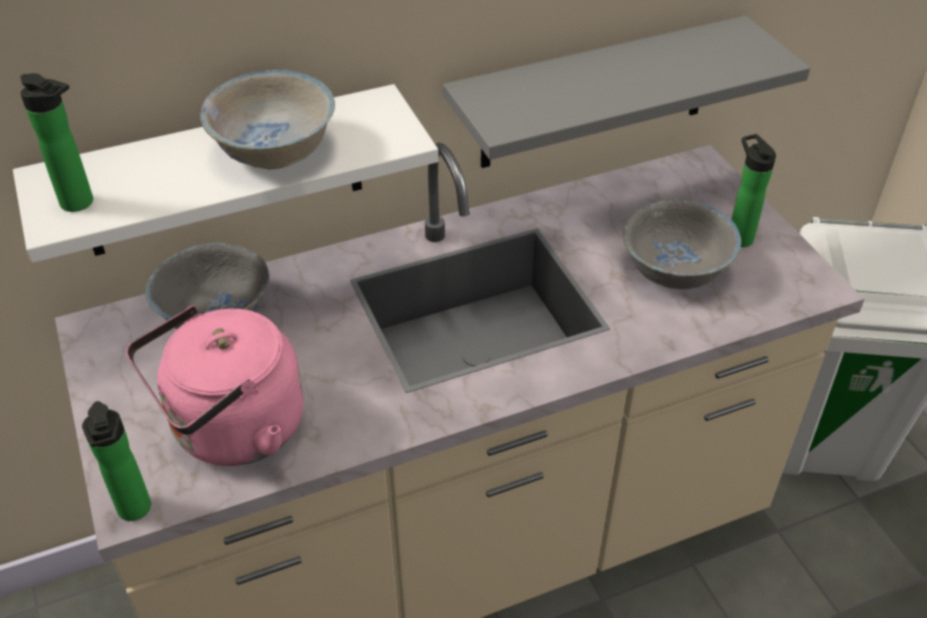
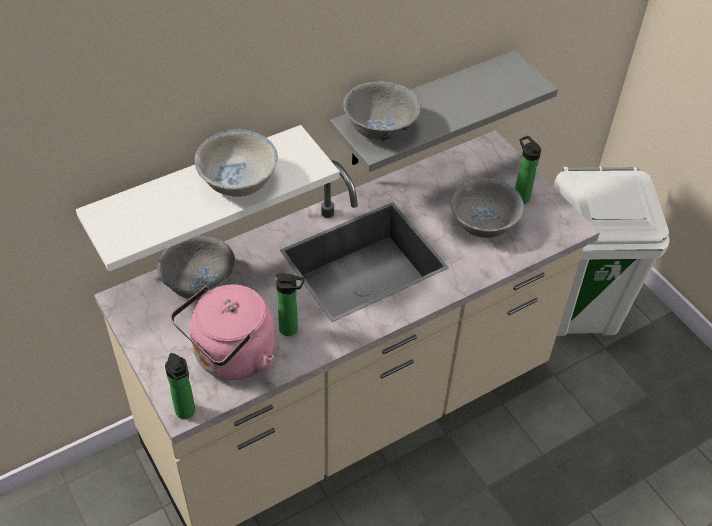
camera: 10 degrees left, 5 degrees up
bottle [20,73,93,212] -> bottle moved to [276,273,305,336]
none -> grey bowl [343,81,421,141]

